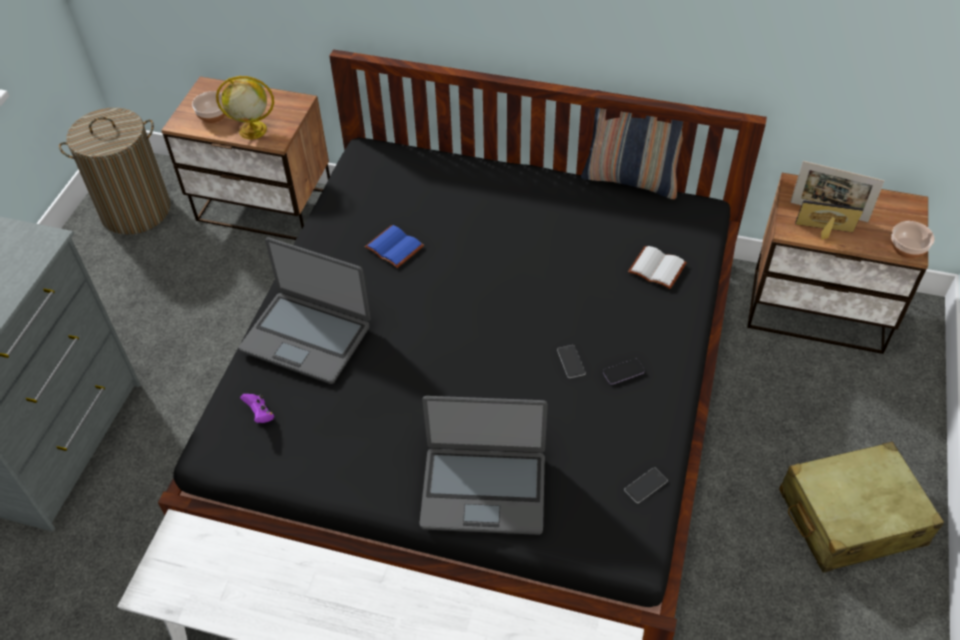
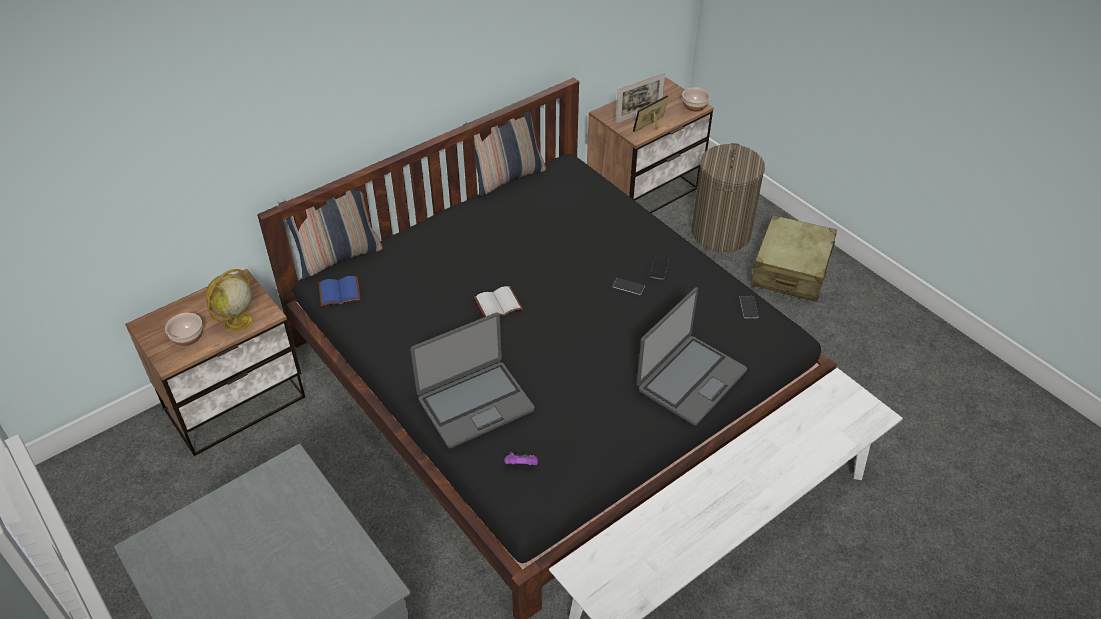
camera: 55 degrees left, 5 degrees down
laundry basket [59,108,171,234] -> laundry basket moved to [692,143,765,252]
blue book [365,225,424,268] -> blue book moved to [319,276,361,307]
white book [628,246,687,289] -> white book moved to [474,286,523,317]
none -> pillow [279,189,383,279]

